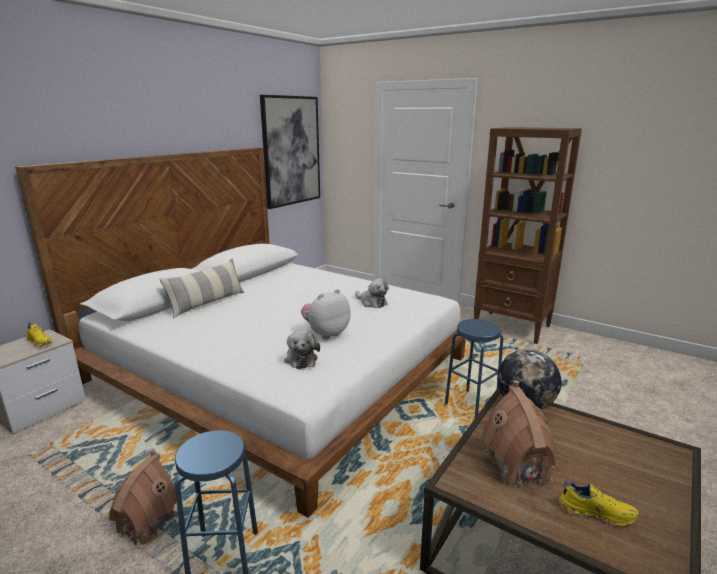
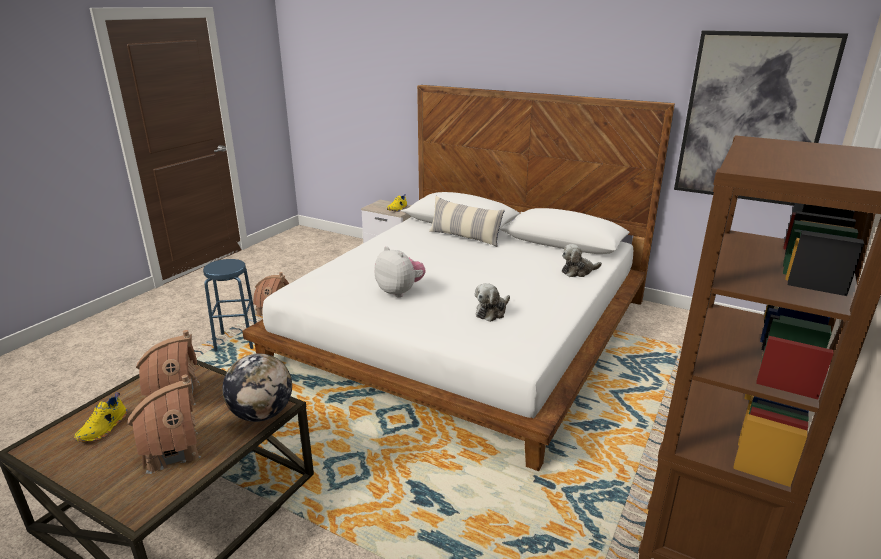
camera: 85 degrees right, 5 degrees up
plush toy [284,330,320,369] -> plush toy moved to [562,244,602,277]
blue stool [445,319,503,419] -> none
none -> toy house [128,374,201,474]

